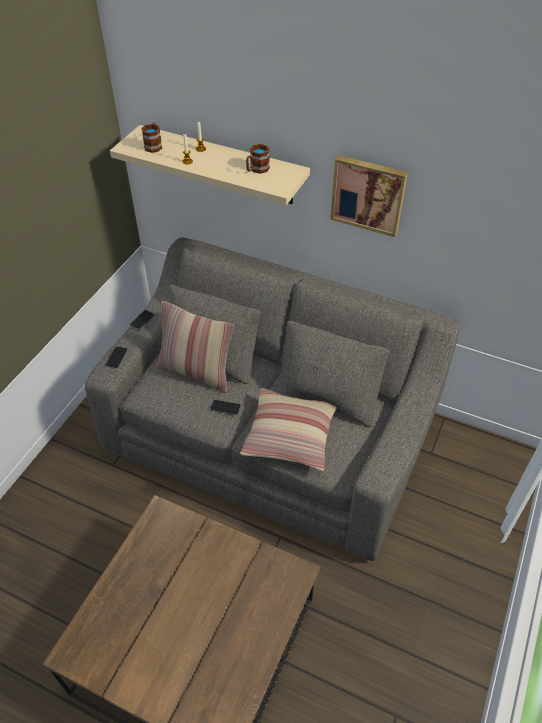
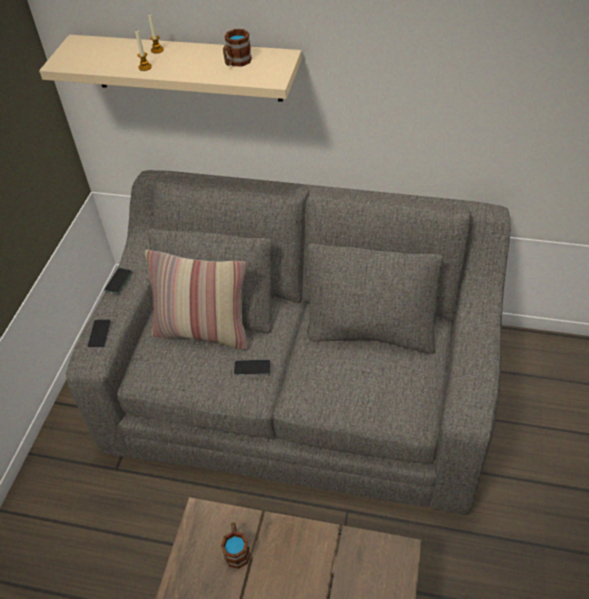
camera: 10 degrees left, 0 degrees up
mug [141,122,162,153] -> mug moved to [221,522,250,569]
pillow [240,388,337,471] -> none
picture [330,155,408,237] -> none

